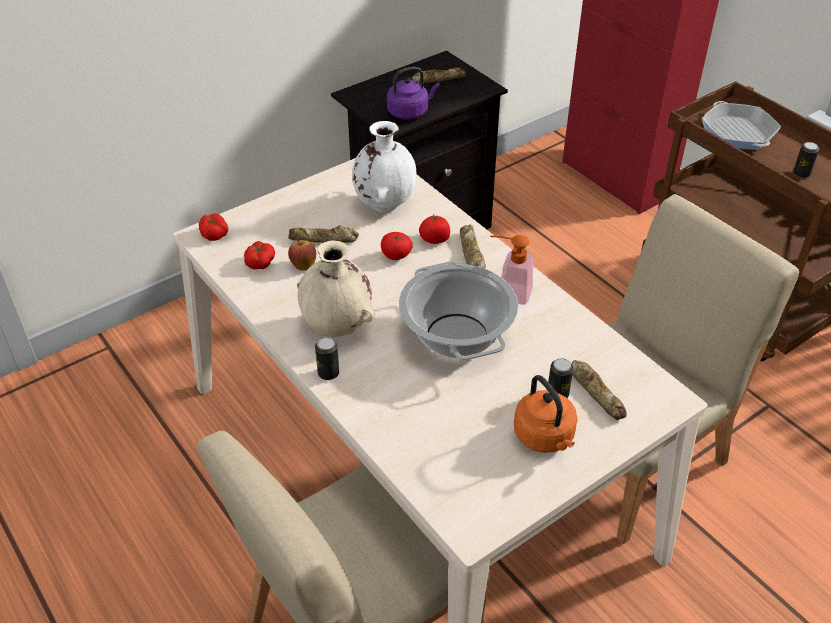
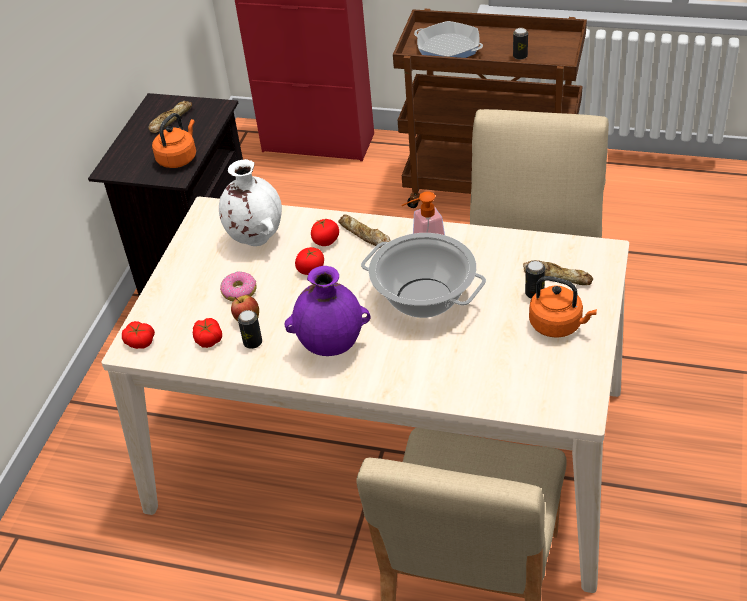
camera: 35 degrees left, 0 degrees up
bread [288,225,359,243] -> donut [220,271,257,301]
beige vase [297,240,375,337] -> purple vase [284,266,370,356]
can [315,337,339,380] -> can moved to [238,310,262,349]
purple kettle [387,67,440,120] -> orange kettle [152,113,196,168]

